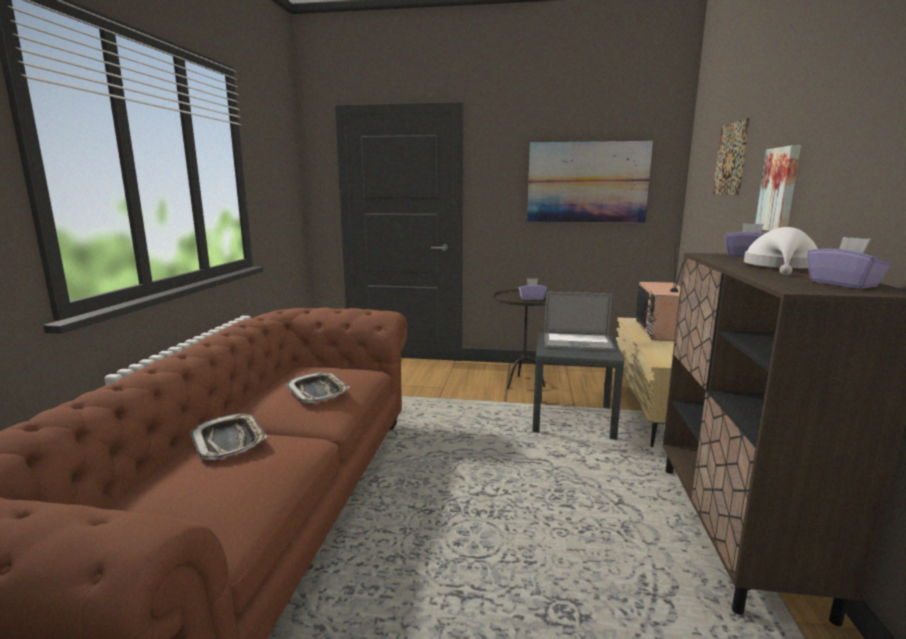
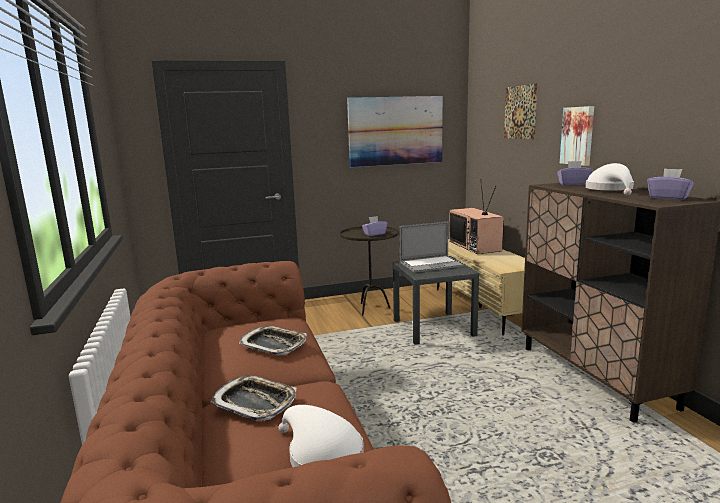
camera: 25 degrees left, 0 degrees up
none -> white hat [279,405,364,467]

